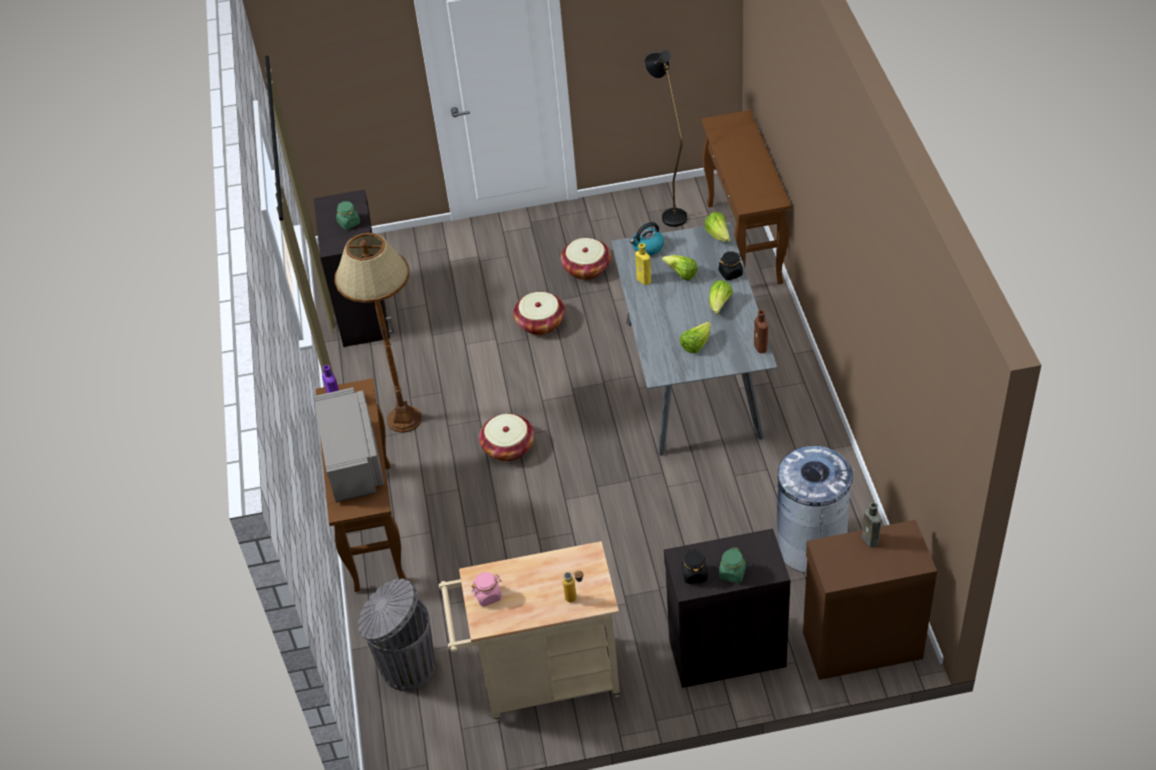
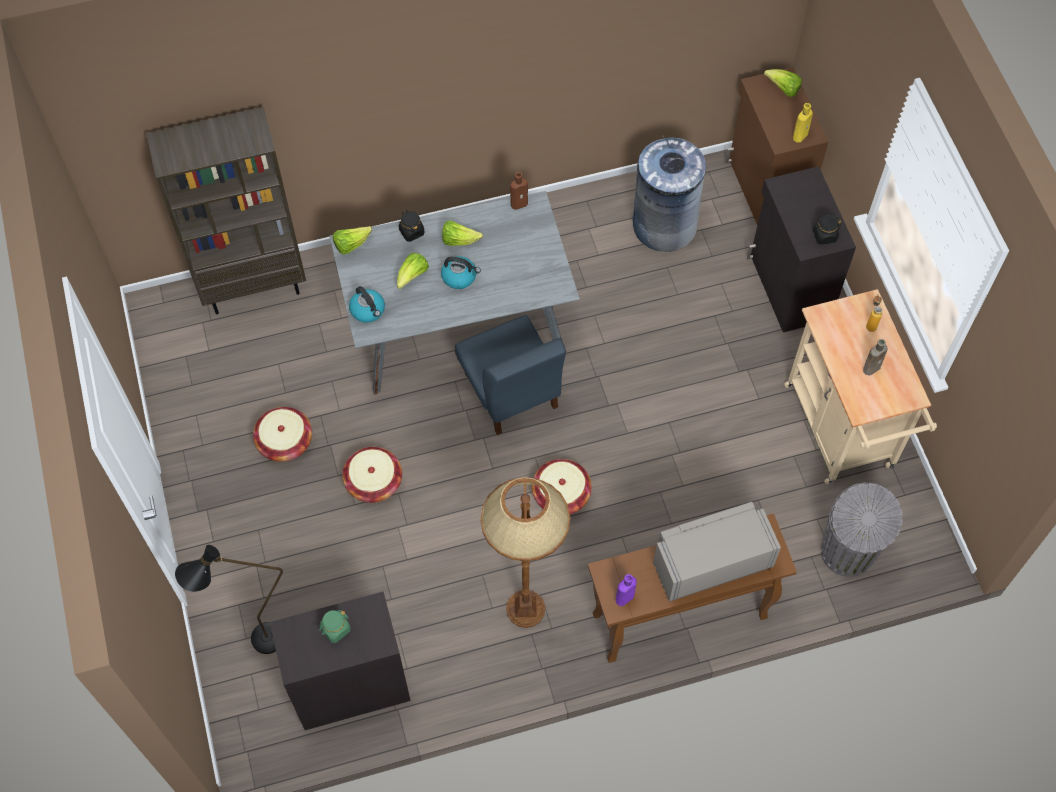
camera: 100 degrees left, 15 degrees up
pink jar [471,572,502,607] -> none
yellow bottle [635,243,651,285] -> yellow bottle moved to [793,103,813,143]
black floor lamp [644,50,687,227] -> black floor lamp moved to [175,545,283,654]
lettuce [679,321,711,354] -> lettuce moved to [764,69,802,97]
brown console table [701,110,791,284] -> brown bookcase [146,107,306,314]
green jar [719,547,746,583] -> none
brown bottle [862,502,882,548] -> brown bottle moved to [863,339,887,375]
none -> kettle [441,256,481,289]
none -> blue chair [455,315,566,435]

